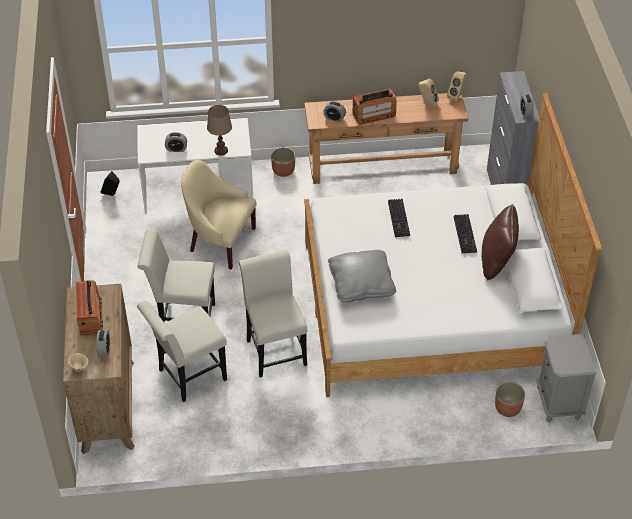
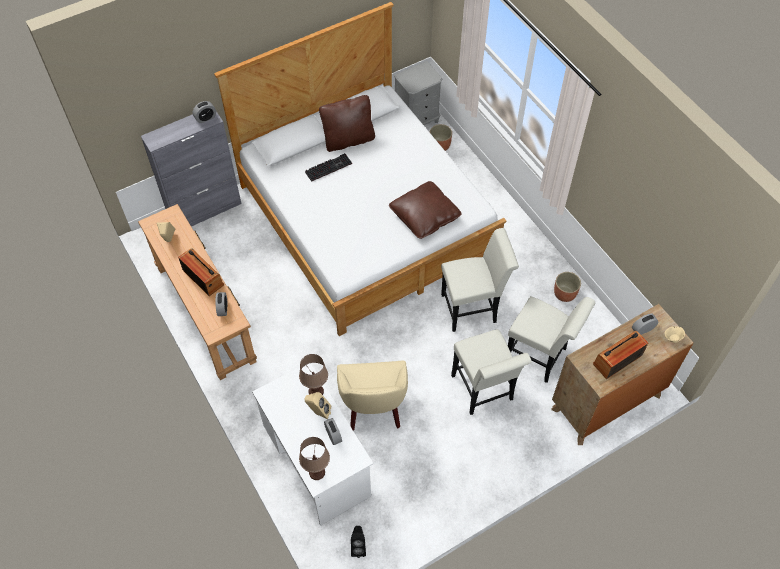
camera: 115 degrees left, 10 degrees up
white chair [239,250,307,377] -> white chair turned 150 degrees counterclockwise [441,228,519,332]
planter [271,147,295,177] -> planter moved to [554,272,581,302]
grey pillow [328,250,396,302] -> brown pillow [389,181,462,239]
keyboard [388,199,410,237] -> none
beige speaker [447,72,467,102] -> beige speaker moved to [304,392,331,419]
none -> brown table lamp [299,437,330,480]

